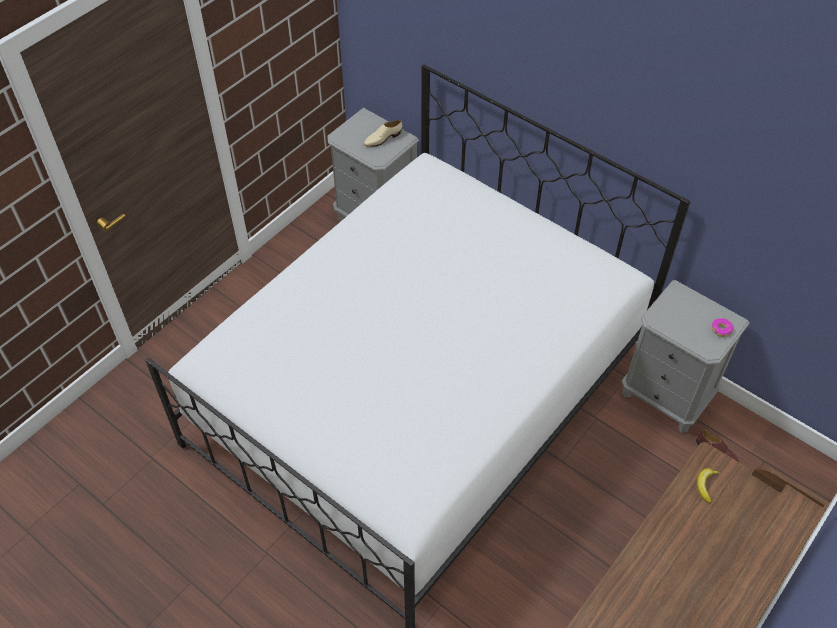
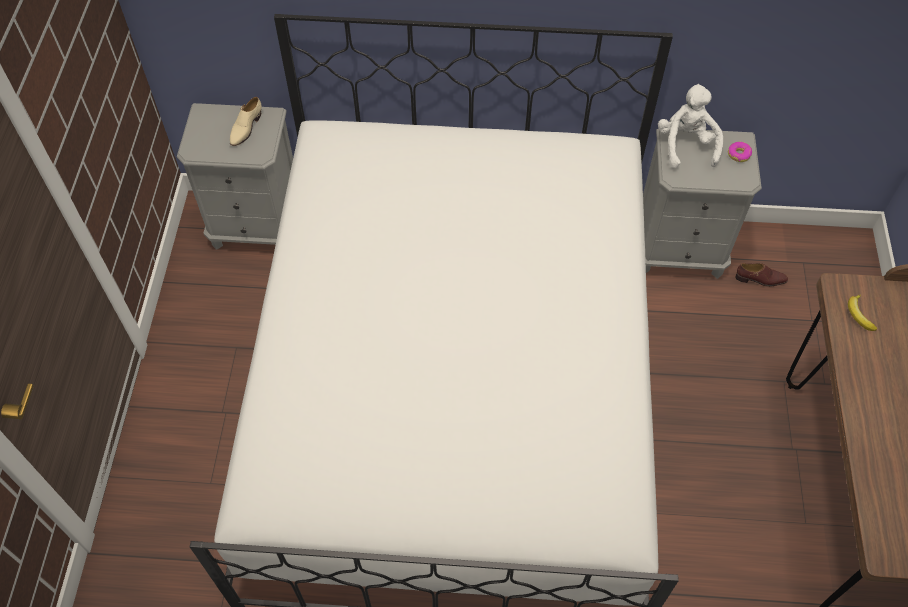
camera: 35 degrees left, 5 degrees up
none -> white plush toy [658,84,723,169]

